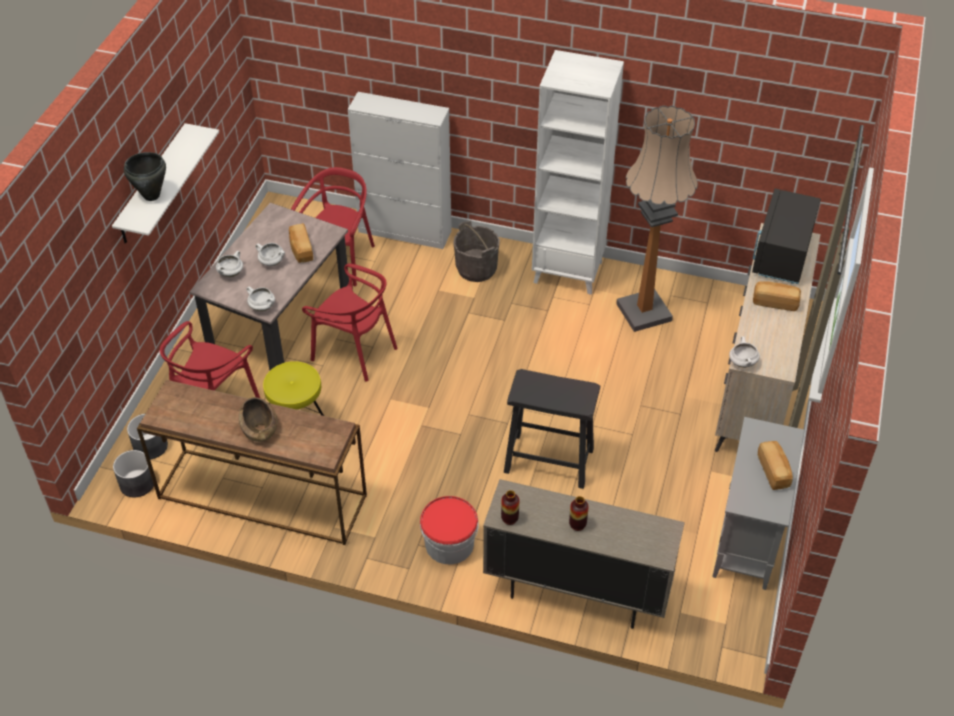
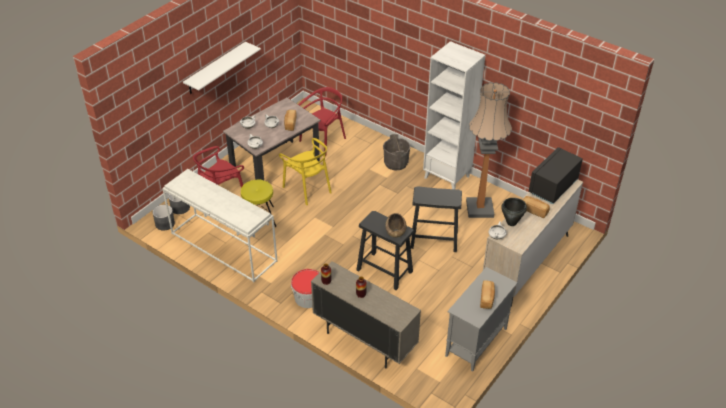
camera: 20 degrees right, 5 degrees down
black cooking pot [124,152,166,201] -> black cooking pot moved to [501,198,527,226]
brown console table [137,380,367,545] -> white console table [162,169,277,282]
brown bowl [239,397,277,442] -> brown bowl moved to [385,213,407,238]
red chair [302,264,398,382] -> yellow chair [279,138,332,205]
white cabinet [348,92,452,249] -> none
none -> black stool [410,186,462,252]

